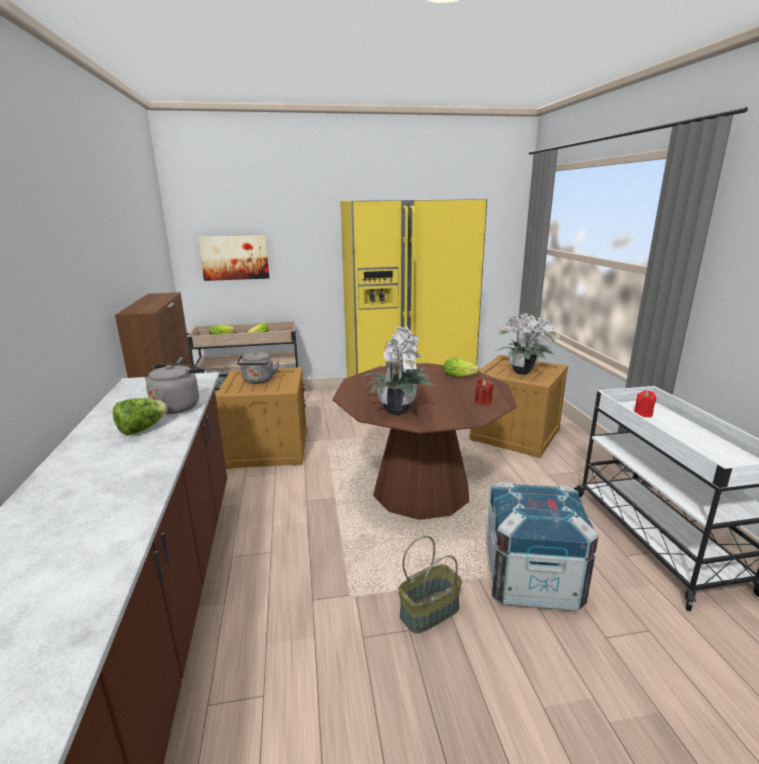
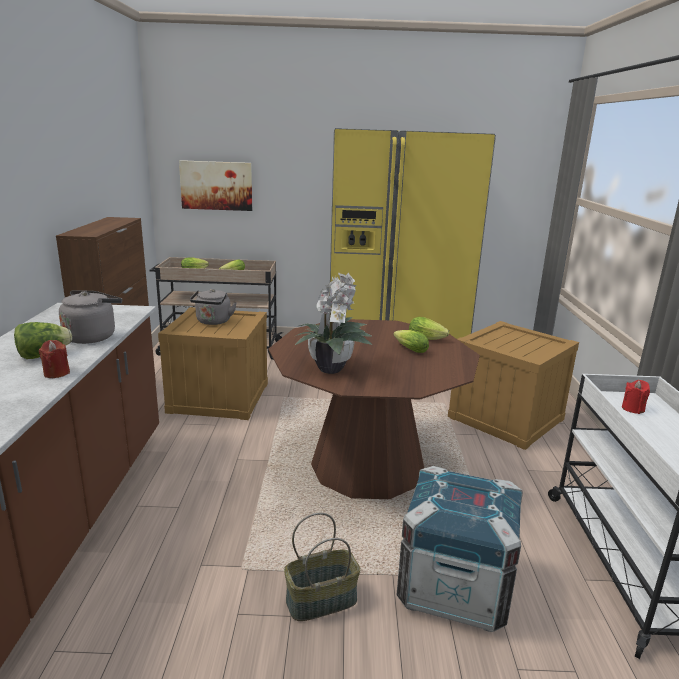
camera: 10 degrees right, 0 degrees up
red candle [475,379,493,405] -> red candle moved to [39,340,70,378]
potted plant [496,313,560,375] -> none
none -> lettuce [393,330,429,353]

